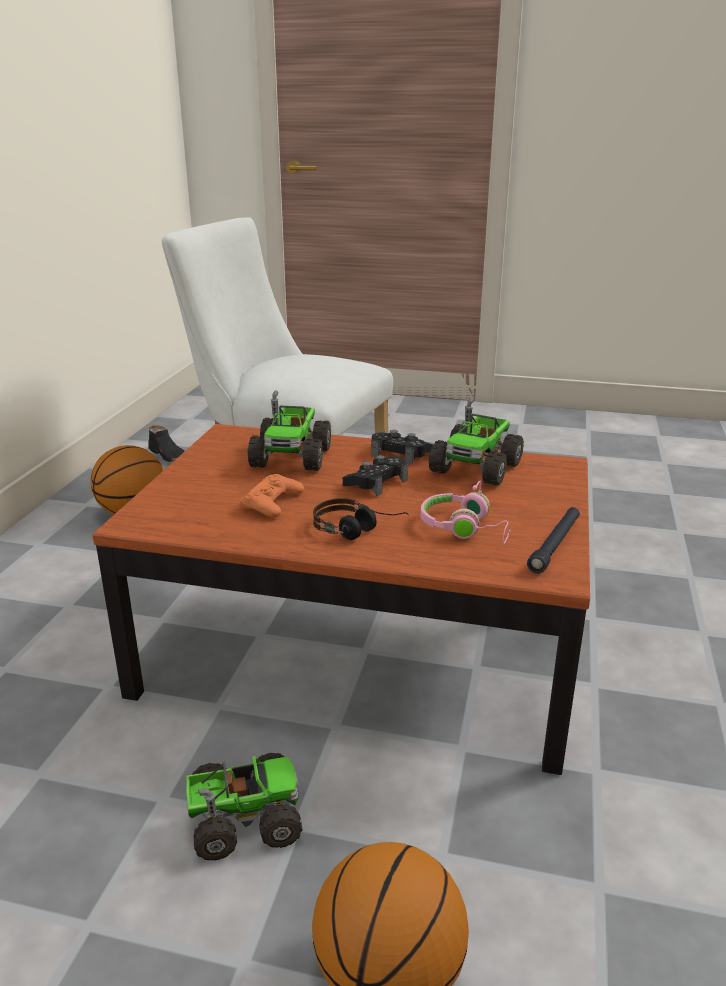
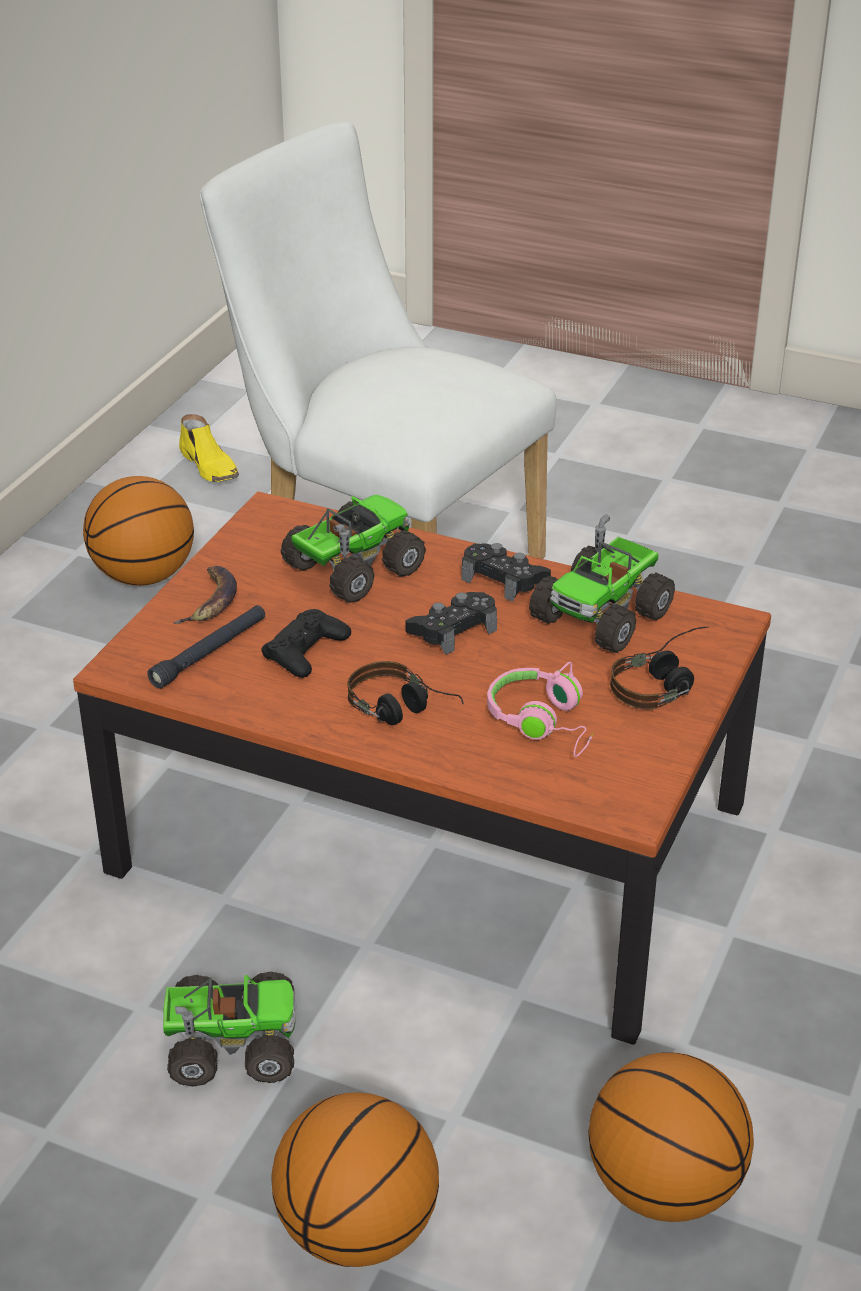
camera: 10 degrees right, 10 degrees up
black shoe [148,425,185,462] -> yellow shoe [179,414,239,482]
orange game controller [240,474,304,518] -> black game controller [261,609,351,678]
toy truck [247,390,331,471] -> toy truck turned 150 degrees counterclockwise [280,495,426,603]
black flashlight [527,507,580,574] -> black flashlight moved to [147,605,265,689]
none -> banana [173,566,237,624]
none -> basketball [588,1052,754,1222]
none -> headphones [610,627,708,709]

